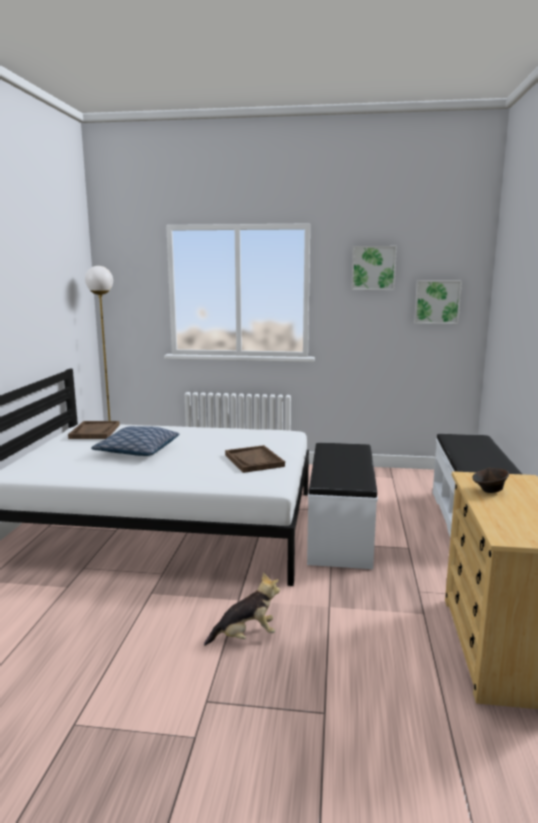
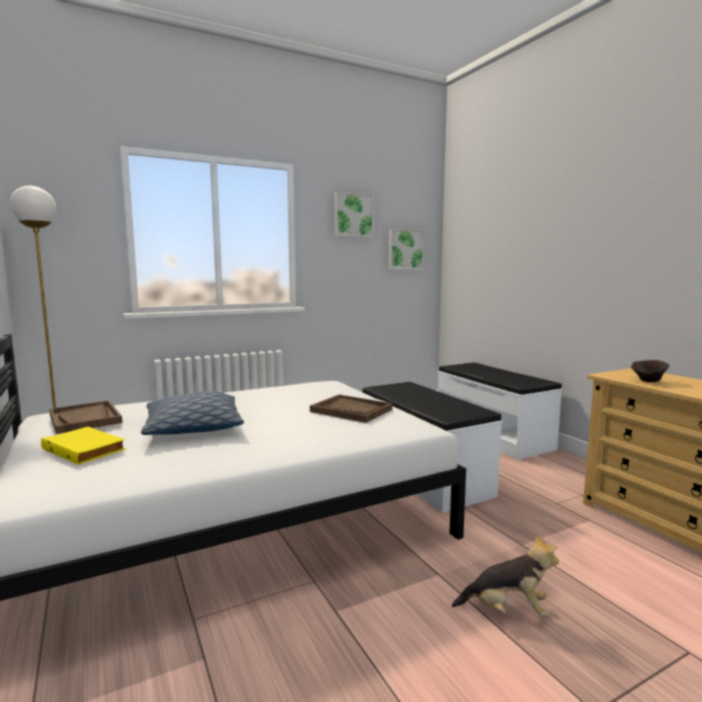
camera: 35 degrees left, 5 degrees down
plush toy [204,572,280,646] -> plush toy turned 60 degrees clockwise [452,532,559,616]
none -> yellow book [41,427,126,465]

